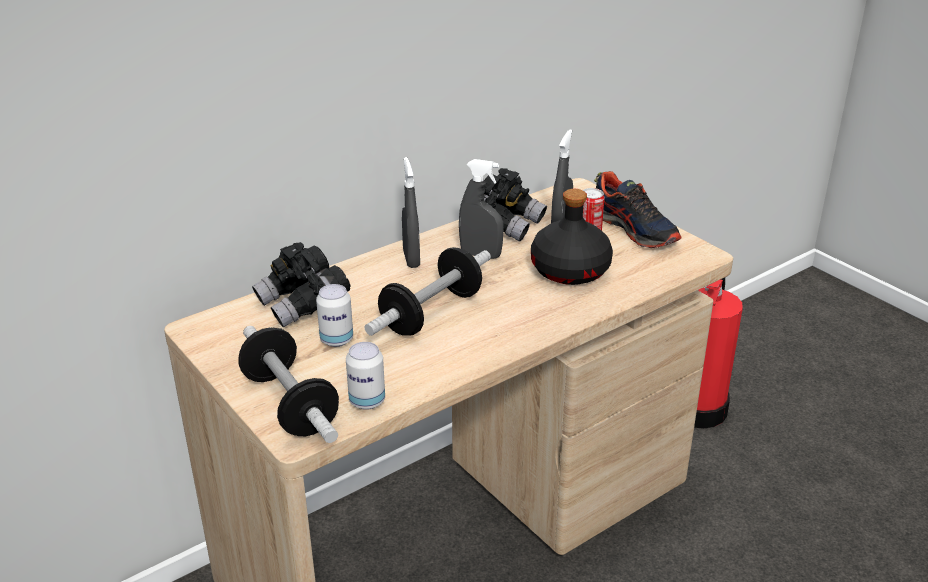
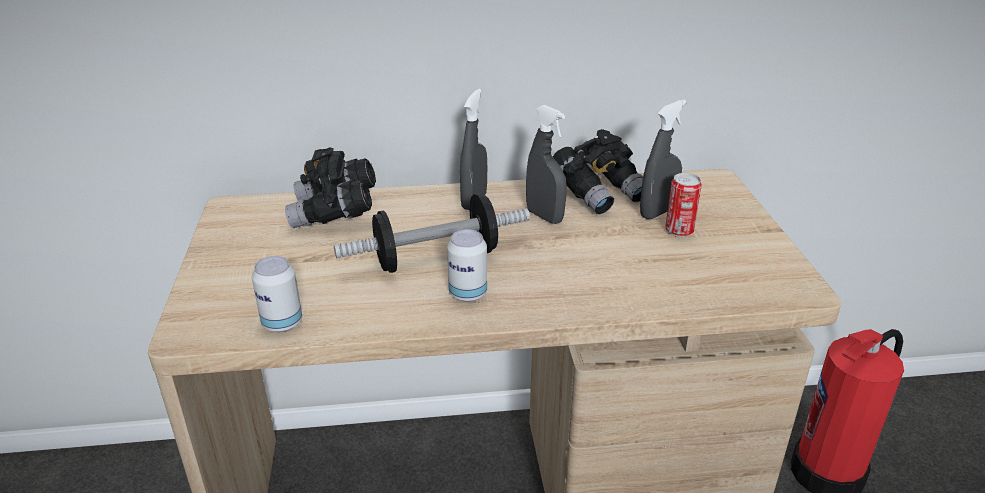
camera: 30 degrees right, 0 degrees up
dumbbell [238,326,339,443] -> none
can [316,284,353,347] -> can moved to [447,229,487,302]
black bottle [531,189,613,285] -> none
shoe [594,171,681,248] -> none

